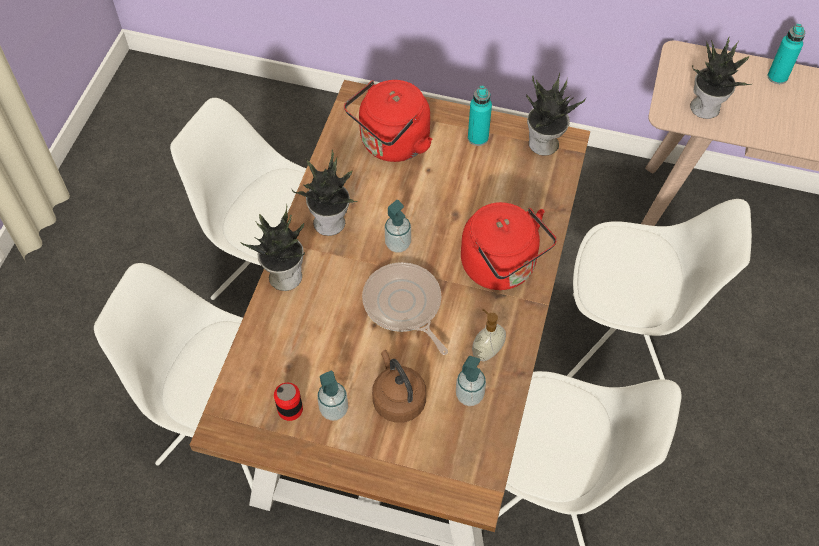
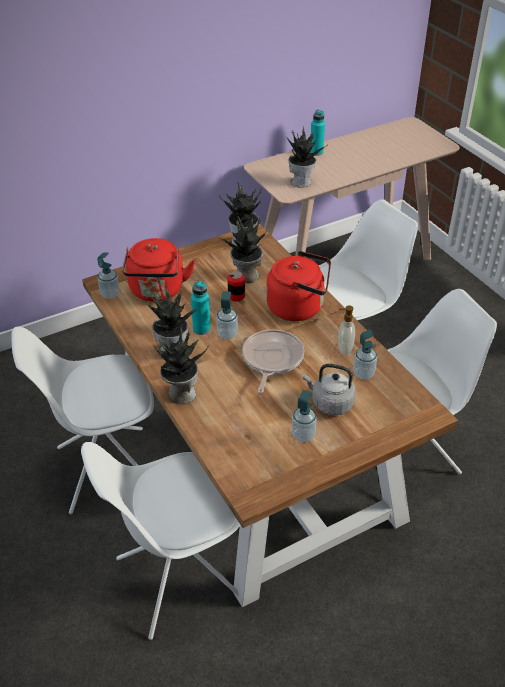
camera: 45 degrees left, 15 degrees down
can [274,383,303,421] -> can moved to [228,271,245,302]
frying pan [362,262,448,355] -> frying pan turned 90 degrees clockwise [242,329,304,393]
brown kettle [372,350,426,423] -> grey kettle [303,364,356,415]
turquoise bottle [468,86,492,146] -> turquoise bottle moved to [191,280,211,335]
none -> soap dispenser [97,253,119,299]
none -> potted plant [217,216,266,283]

